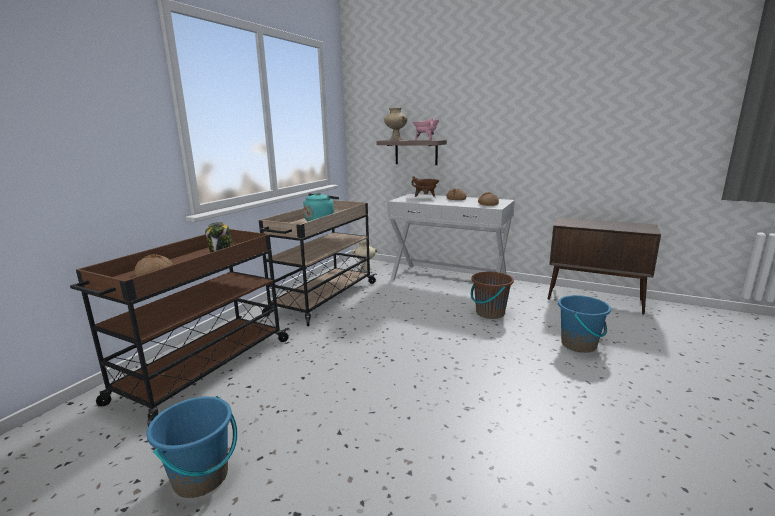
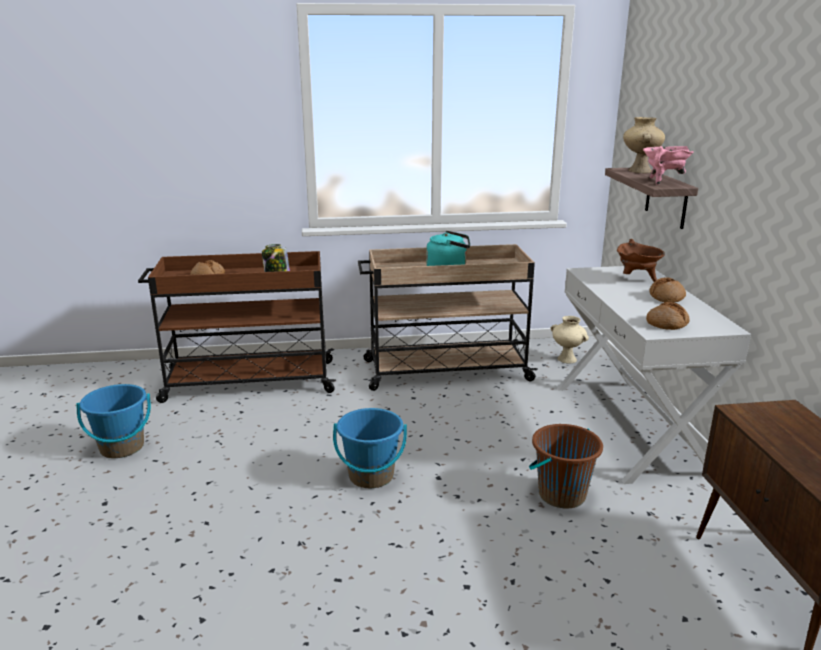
camera: 55 degrees right, 5 degrees up
blue bucket [558,295,611,353] -> blue bucket moved to [333,408,407,488]

